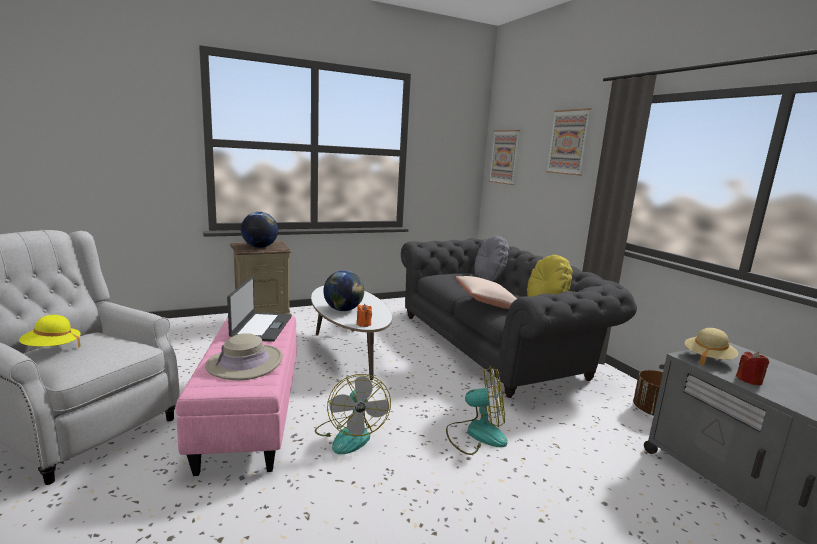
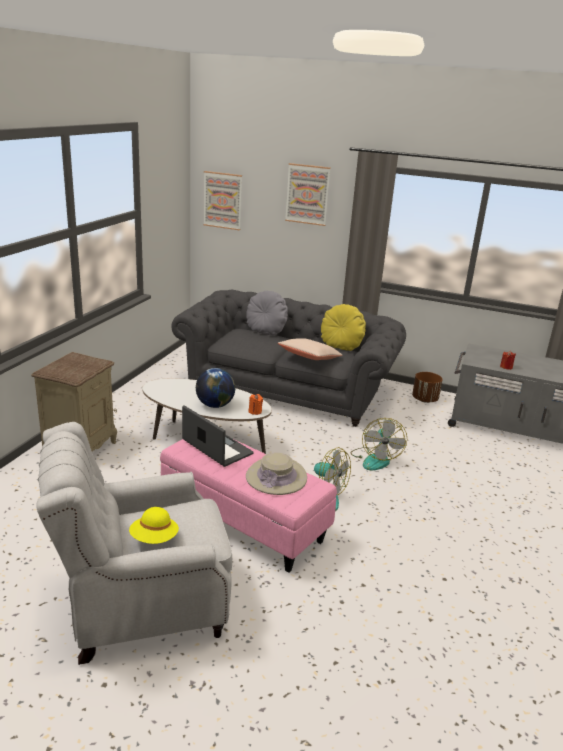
camera: 45 degrees left, 10 degrees up
globe [241,212,278,248] -> none
fan [446,366,507,455] -> fan turned 135 degrees clockwise [350,418,407,470]
beige hat [685,328,738,366] -> none

